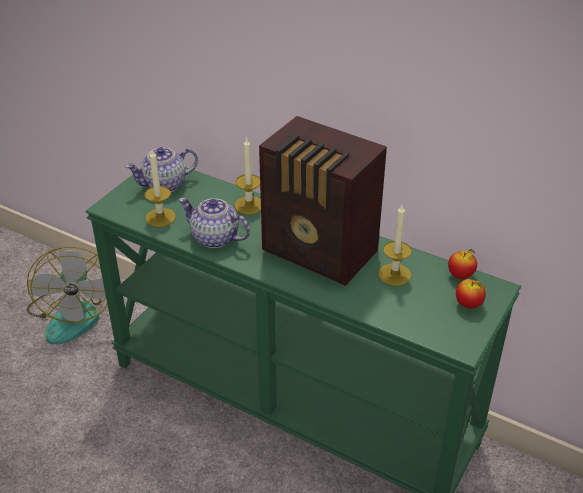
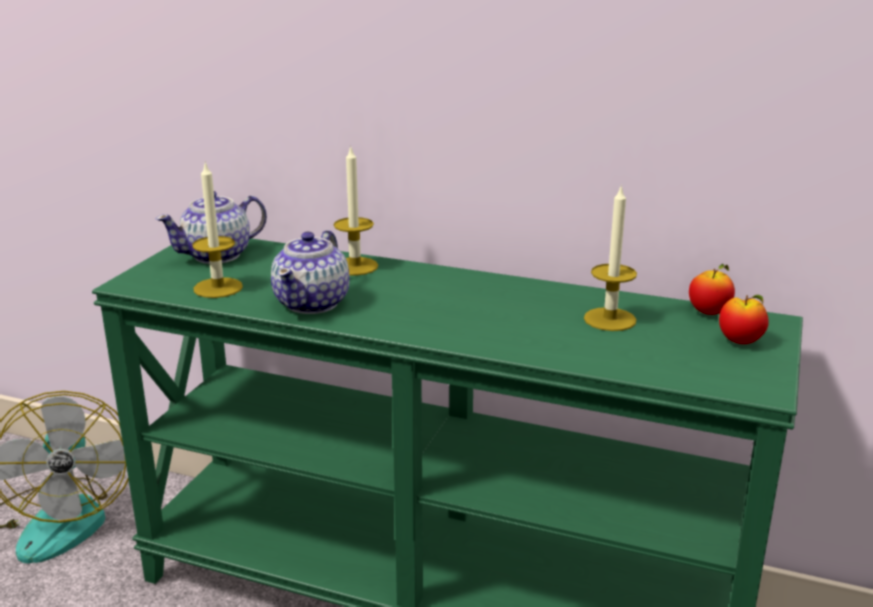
camera: 10 degrees left, 15 degrees down
teapot [179,198,250,248] -> teapot turned 90 degrees counterclockwise [271,230,350,314]
radio [259,116,387,286] -> none

